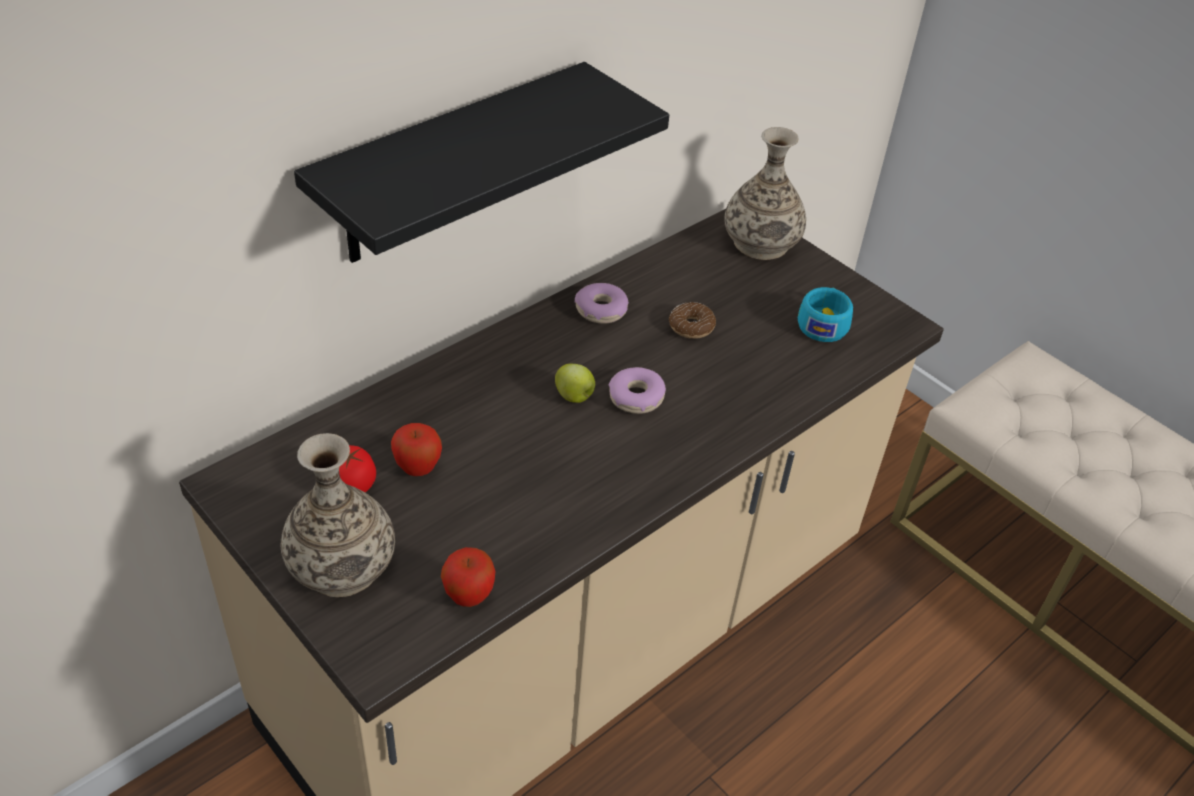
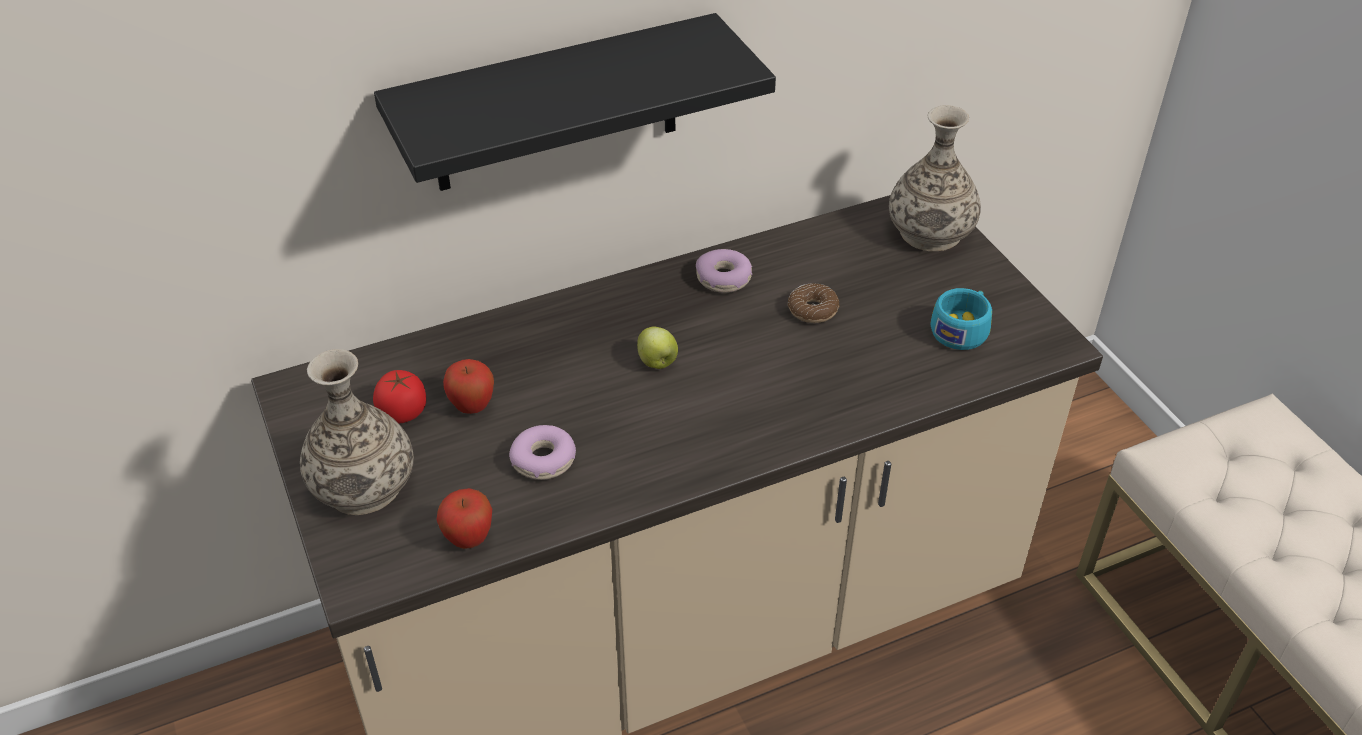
camera: 20 degrees right, 0 degrees up
donut [609,367,666,414] -> donut moved to [509,425,576,480]

